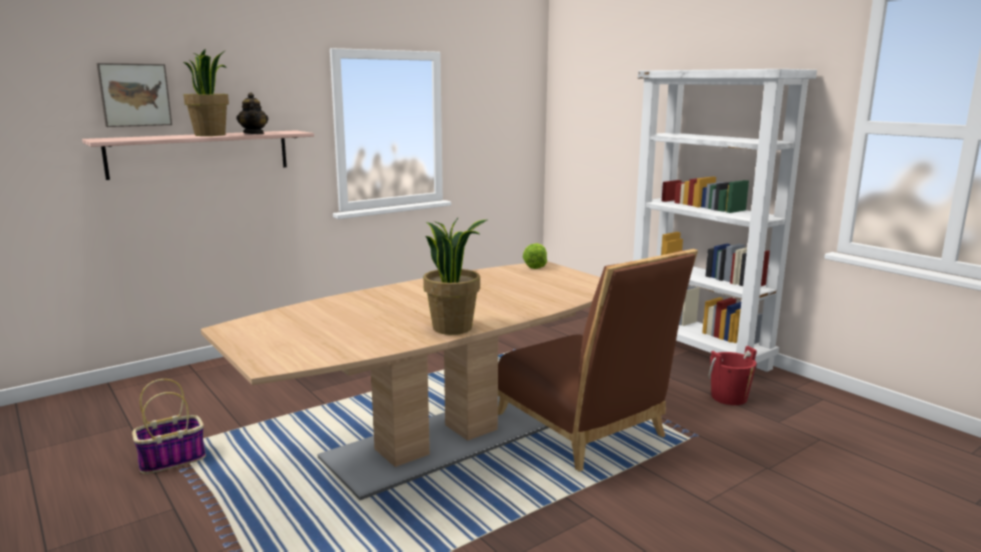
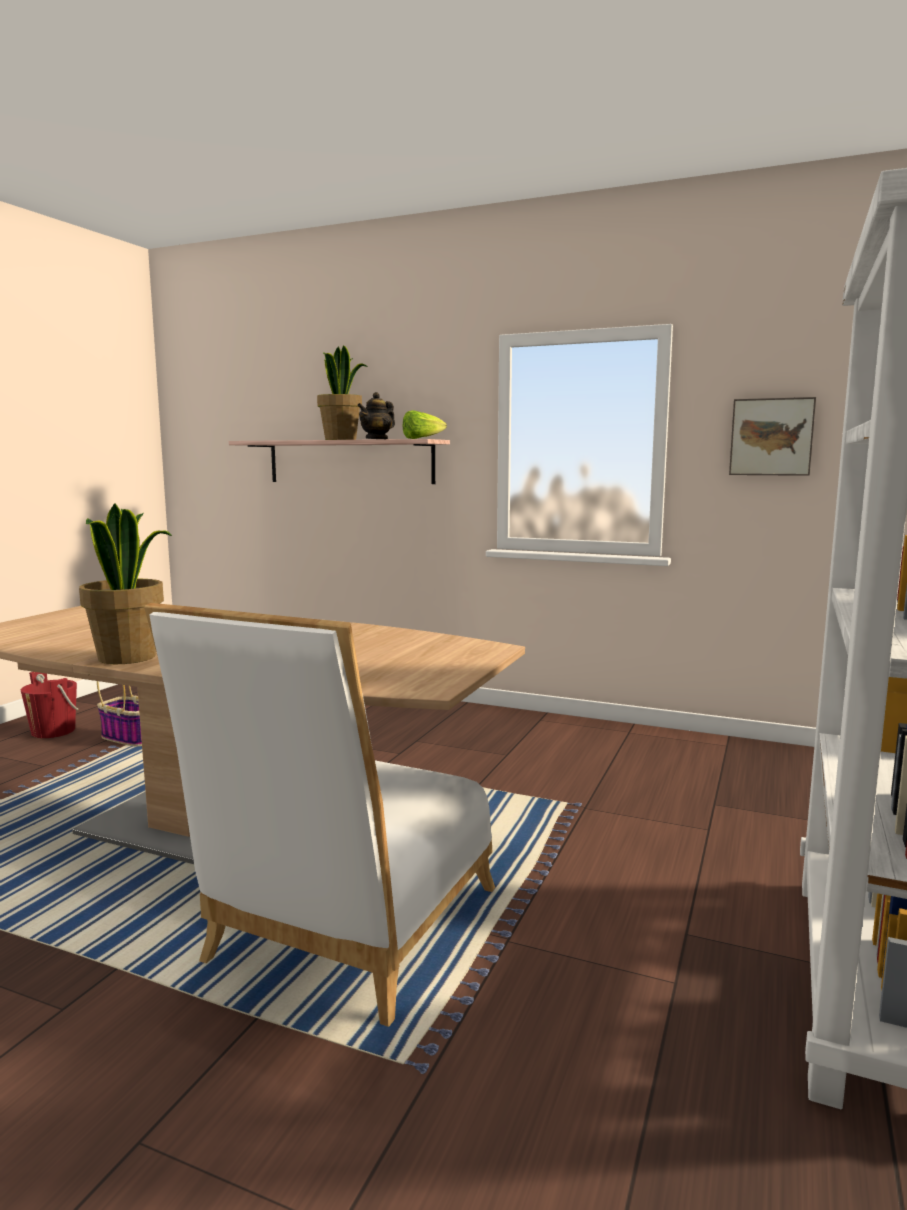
camera: 60 degrees right, 5 degrees down
picture [96,63,172,127] -> picture moved to [729,397,816,476]
brown chair [498,249,698,472] -> white chair [144,603,495,1027]
lettuce [523,243,547,269] -> lettuce moved to [403,410,447,439]
red bucket [708,346,757,405] -> red bucket moved to [21,672,78,738]

